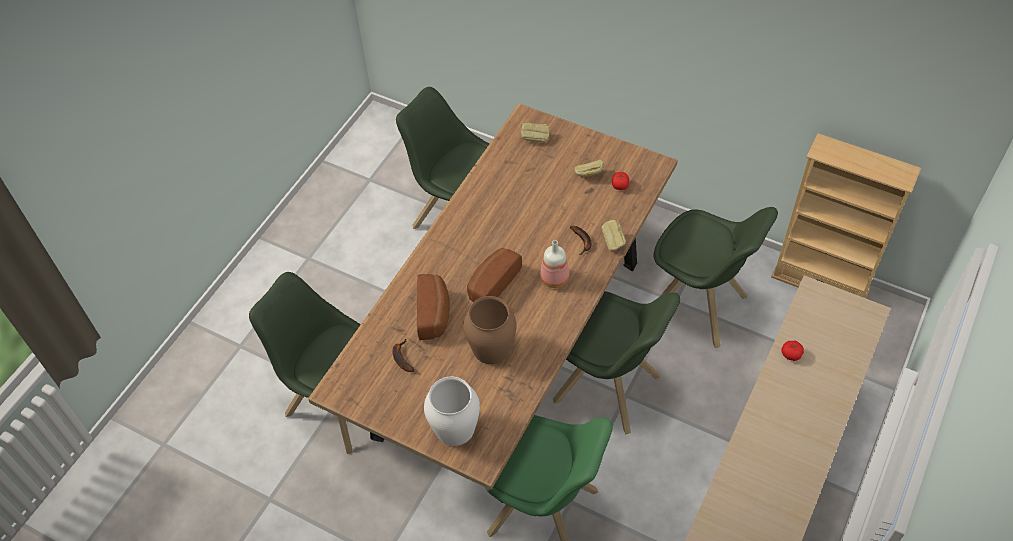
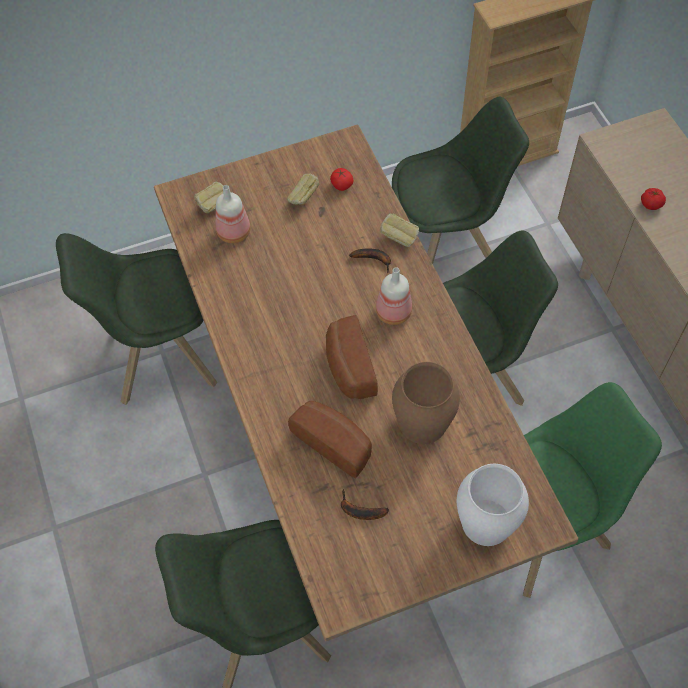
camera: 50 degrees left, 5 degrees up
none -> bottle [216,185,251,243]

